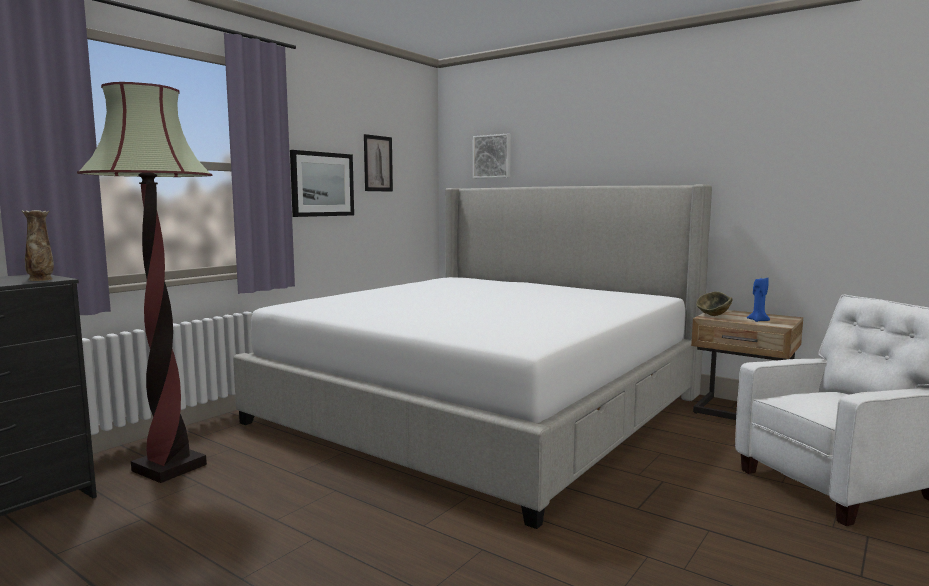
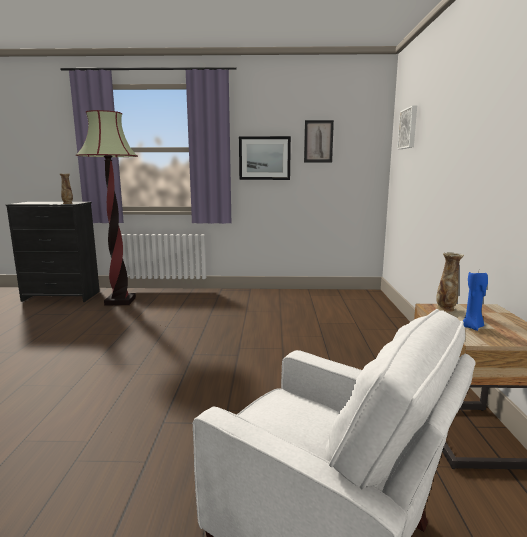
camera: 55 degrees right, 5 degrees up
bed [233,184,712,529] -> none
bowl [696,291,733,316] -> vase [436,252,464,312]

